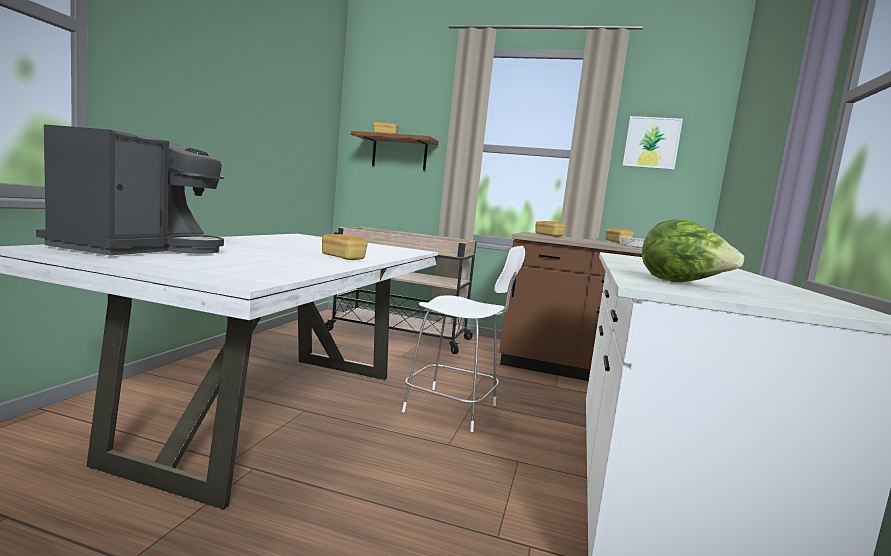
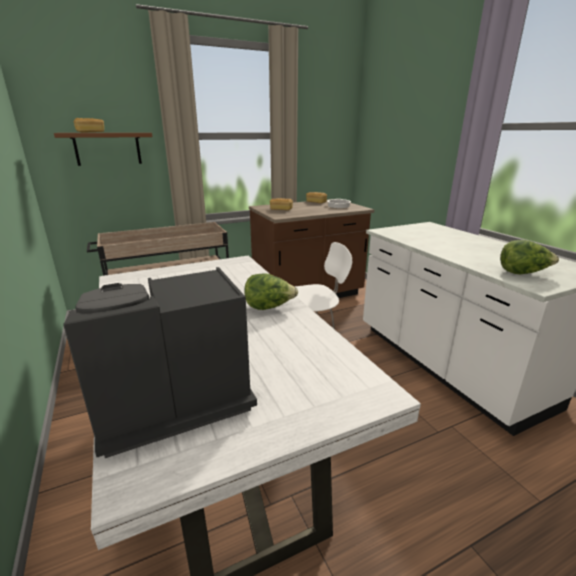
camera: 40 degrees left, 15 degrees up
coffee machine [36,124,226,256] -> coffee machine turned 90 degrees counterclockwise [63,267,257,458]
bread [322,234,368,260] -> lettuce [244,273,298,310]
picture [622,116,683,170] -> none

